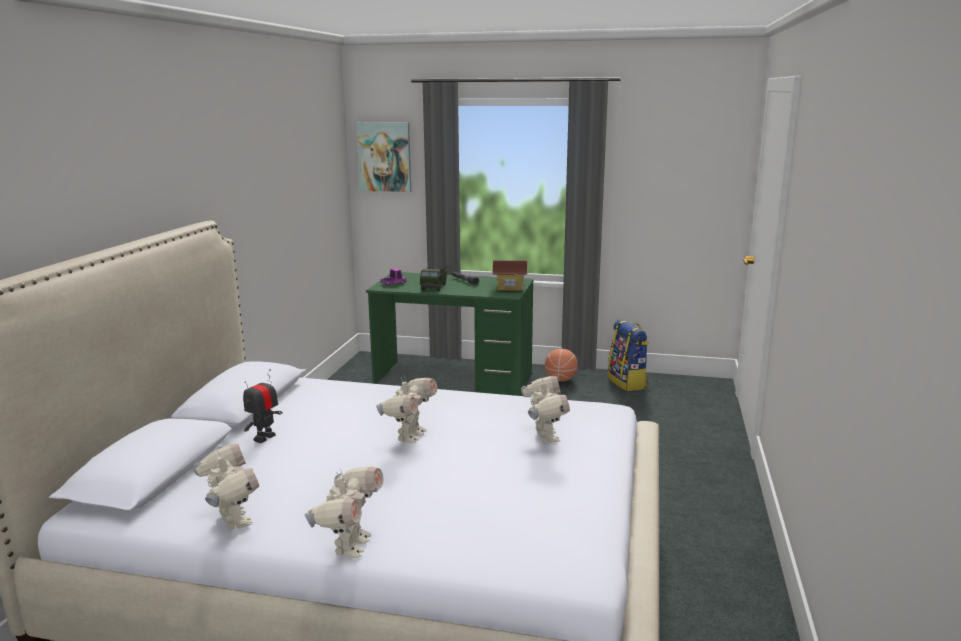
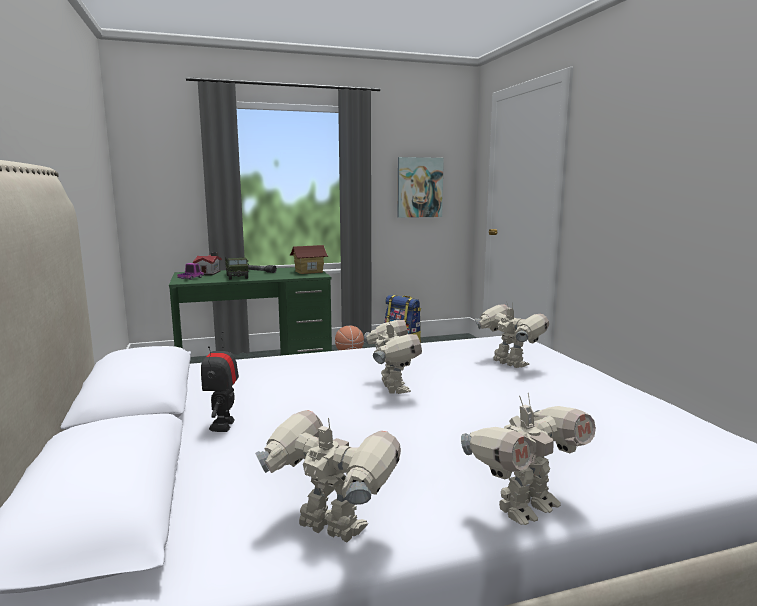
camera: 30 degrees left, 5 degrees down
toy robot [304,466,384,558] -> toy robot turned 75 degrees clockwise [461,393,596,525]
picture [356,122,411,192] -> picture moved to [398,157,444,218]
none -> toy house [193,252,222,275]

